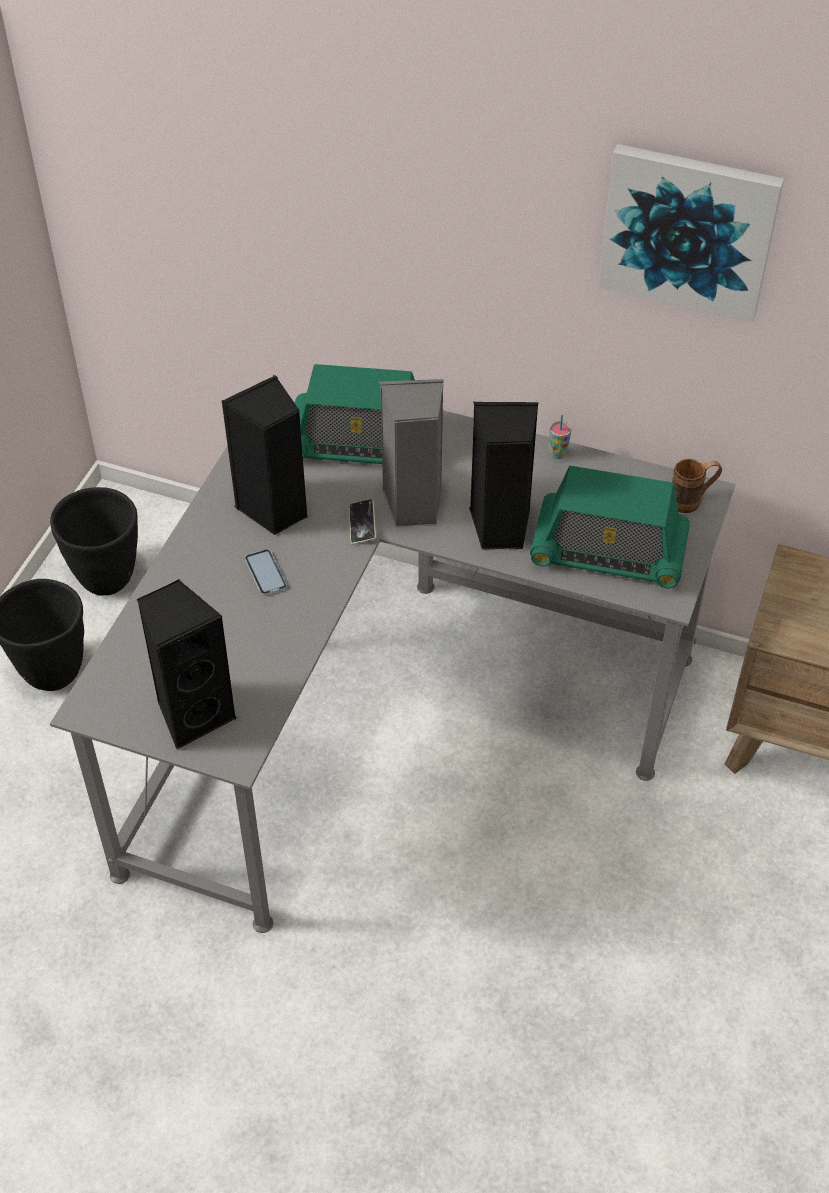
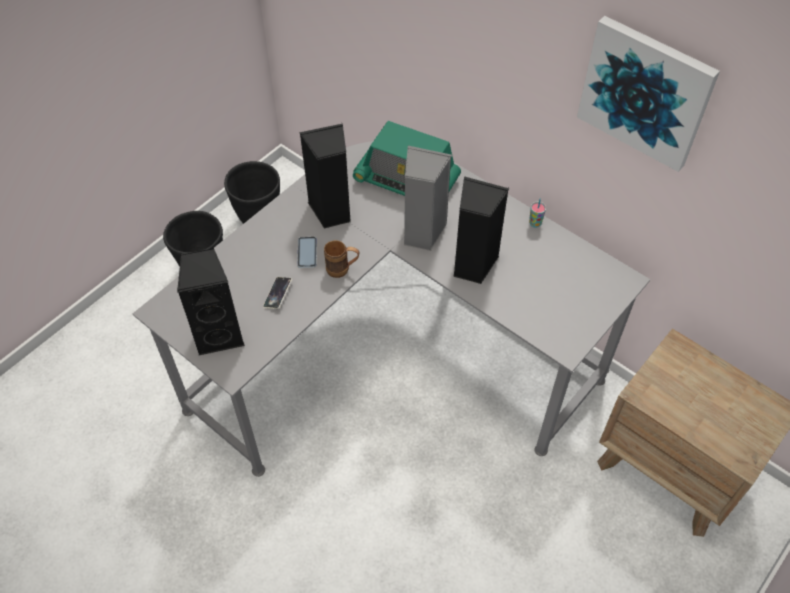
camera: 20 degrees right, 5 degrees up
phone [349,499,376,544] -> phone moved to [263,277,292,309]
radio [530,466,690,588] -> none
brown mug [672,459,722,513] -> brown mug moved to [324,240,359,278]

